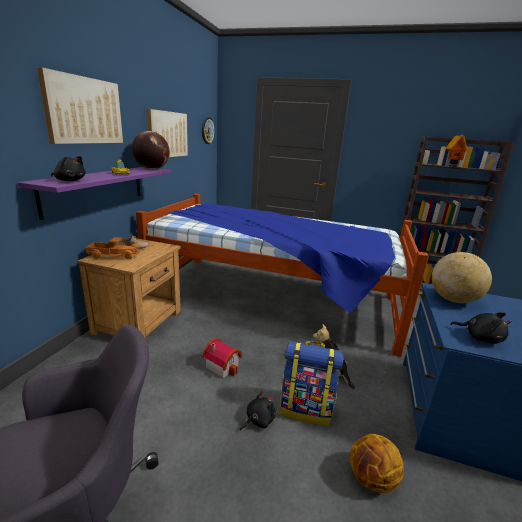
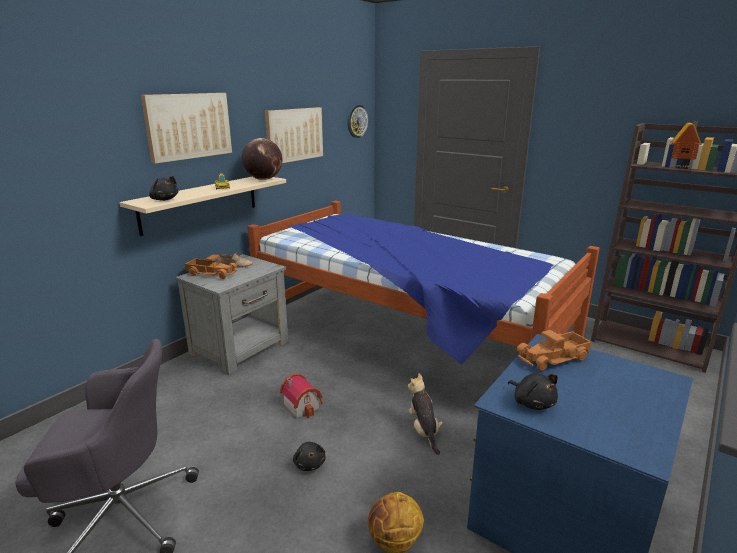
camera: 20 degrees right, 0 degrees up
purple shelf [18,167,172,220] -> beige shelf [120,177,286,236]
brown nightstand [77,238,181,339] -> grey nightstand [175,254,288,375]
black plush toy [240,391,275,431] -> black plush toy turned 90 degrees clockwise [293,442,325,471]
backpack [280,341,343,426] -> none
globe [432,252,492,303] -> toy truck [517,330,592,371]

